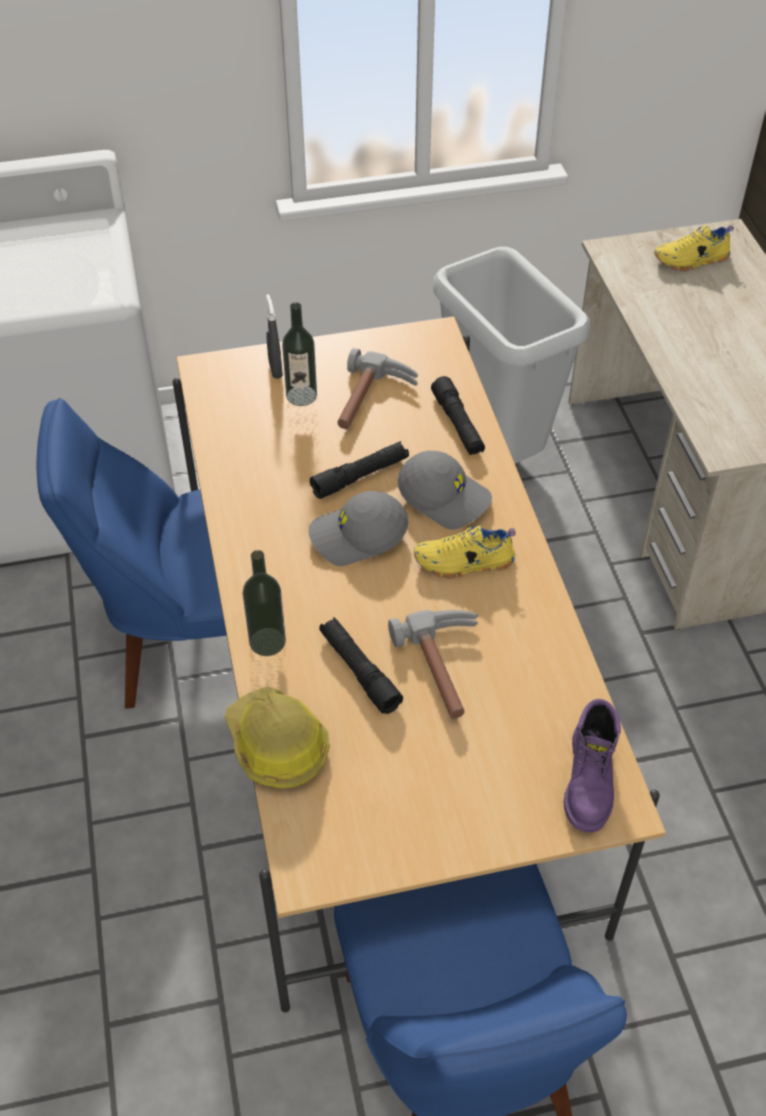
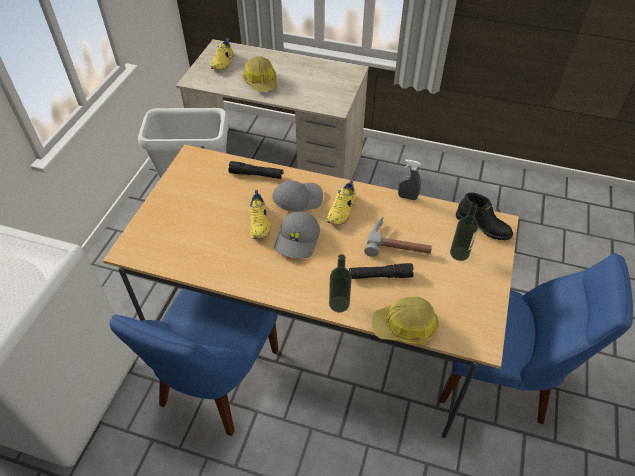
camera: 60 degrees left, 0 degrees up
grey spray bottle [266,294,283,379] -> grey spray bottle moved to [398,159,421,200]
bottle [282,302,317,406] -> bottle moved to [450,203,478,261]
black flashlight [310,441,409,499] -> yellow shoe [249,190,270,239]
hammer [337,348,418,429] -> none
purple boot [563,699,621,833] -> black boot [456,192,513,240]
none -> hard hat [242,56,278,92]

